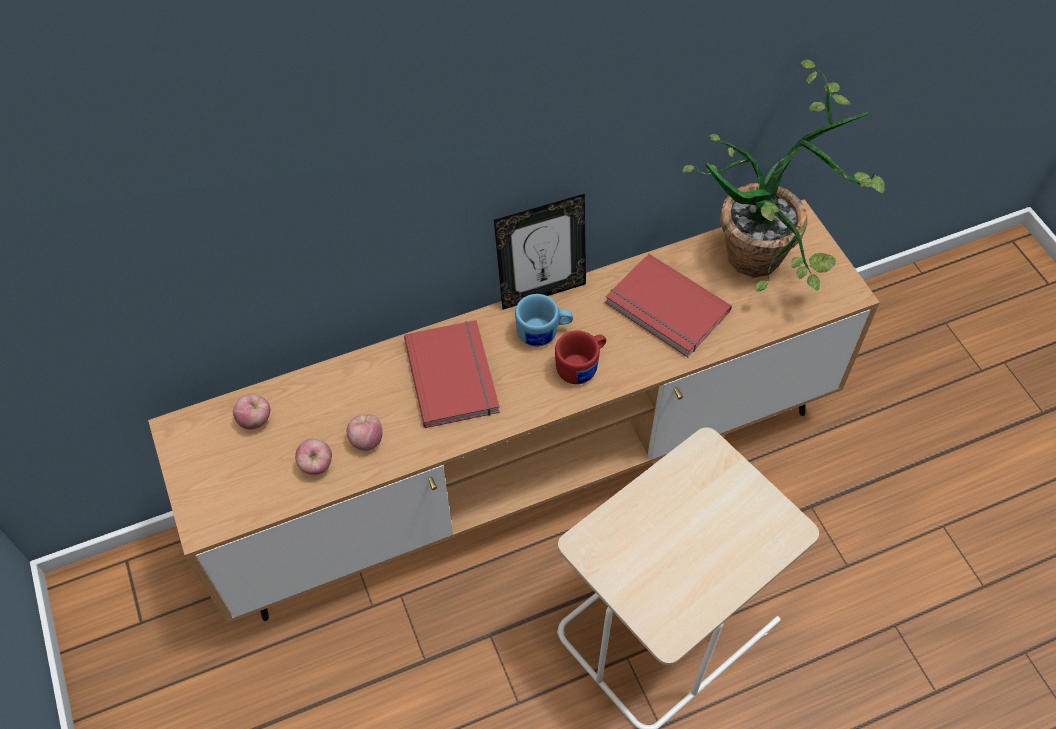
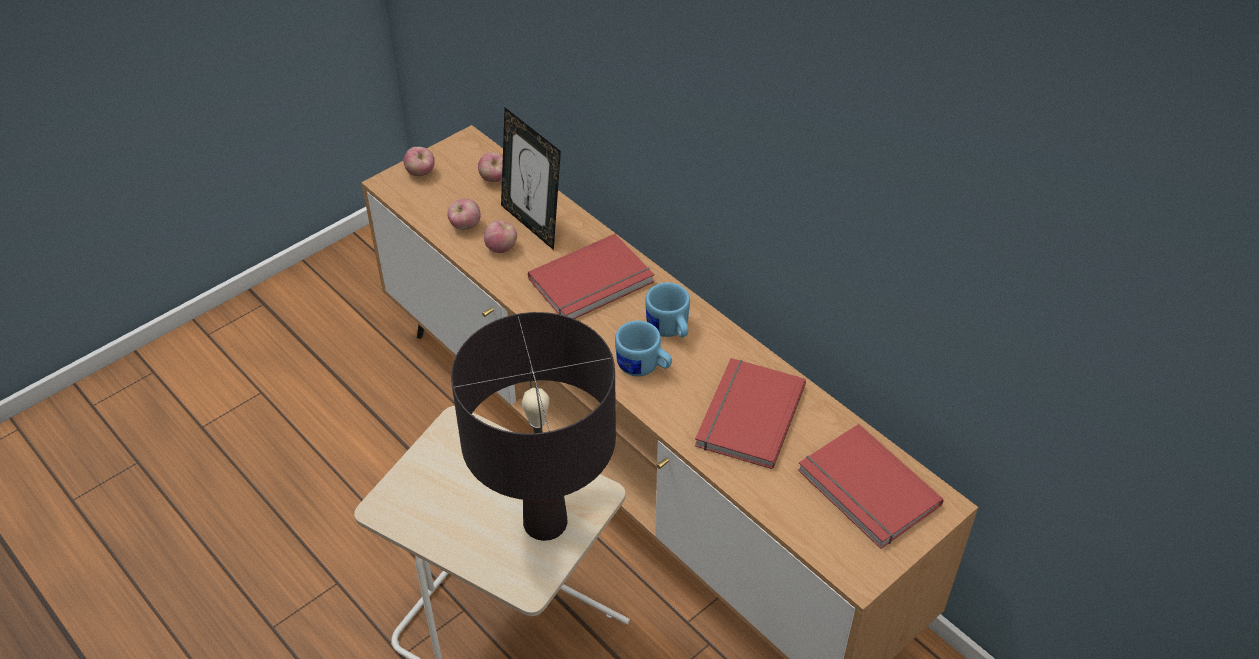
camera: 70 degrees right, 10 degrees down
picture frame [494,194,586,310] -> picture frame moved to [501,108,561,250]
red mug [555,331,606,384] -> blue mug [615,321,672,376]
potted plant [683,60,885,292] -> red book [798,424,944,549]
none -> apple [404,147,435,176]
none -> black table lamp [451,312,616,541]

